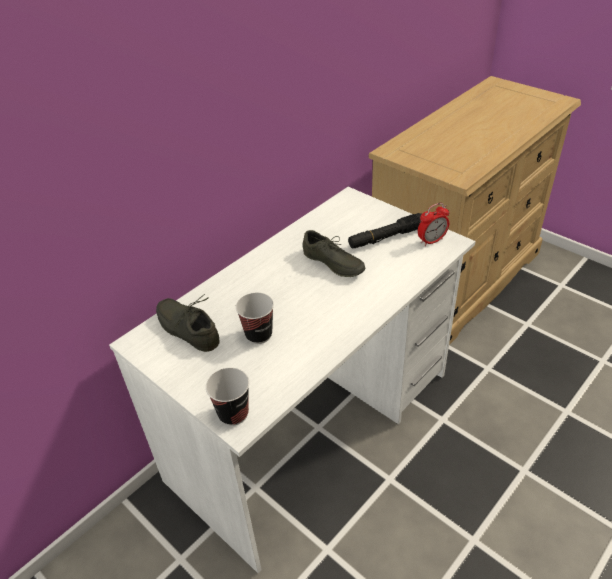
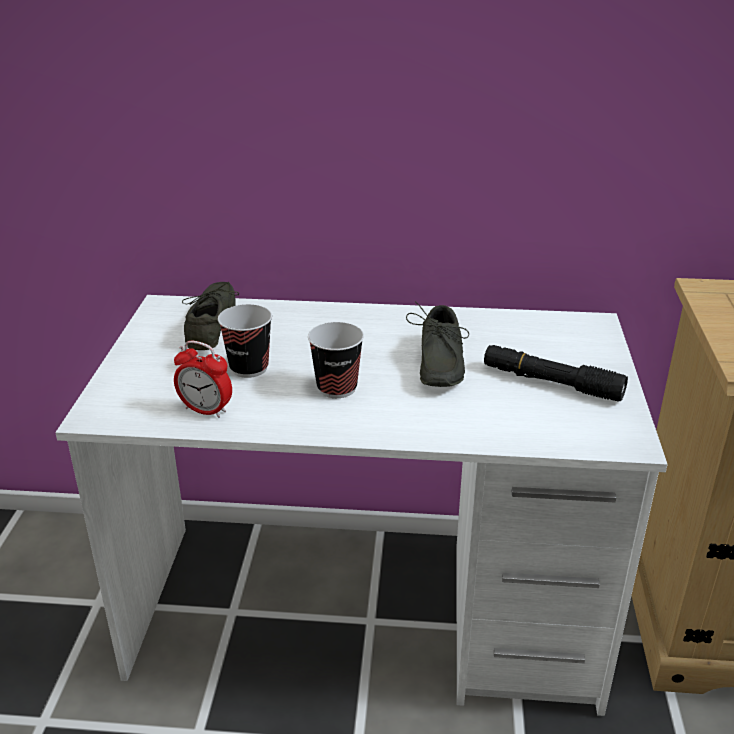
camera: 50 degrees right, 10 degrees down
cup [206,368,249,426] -> cup moved to [308,322,364,398]
alarm clock [418,203,449,246] -> alarm clock moved to [174,341,232,418]

